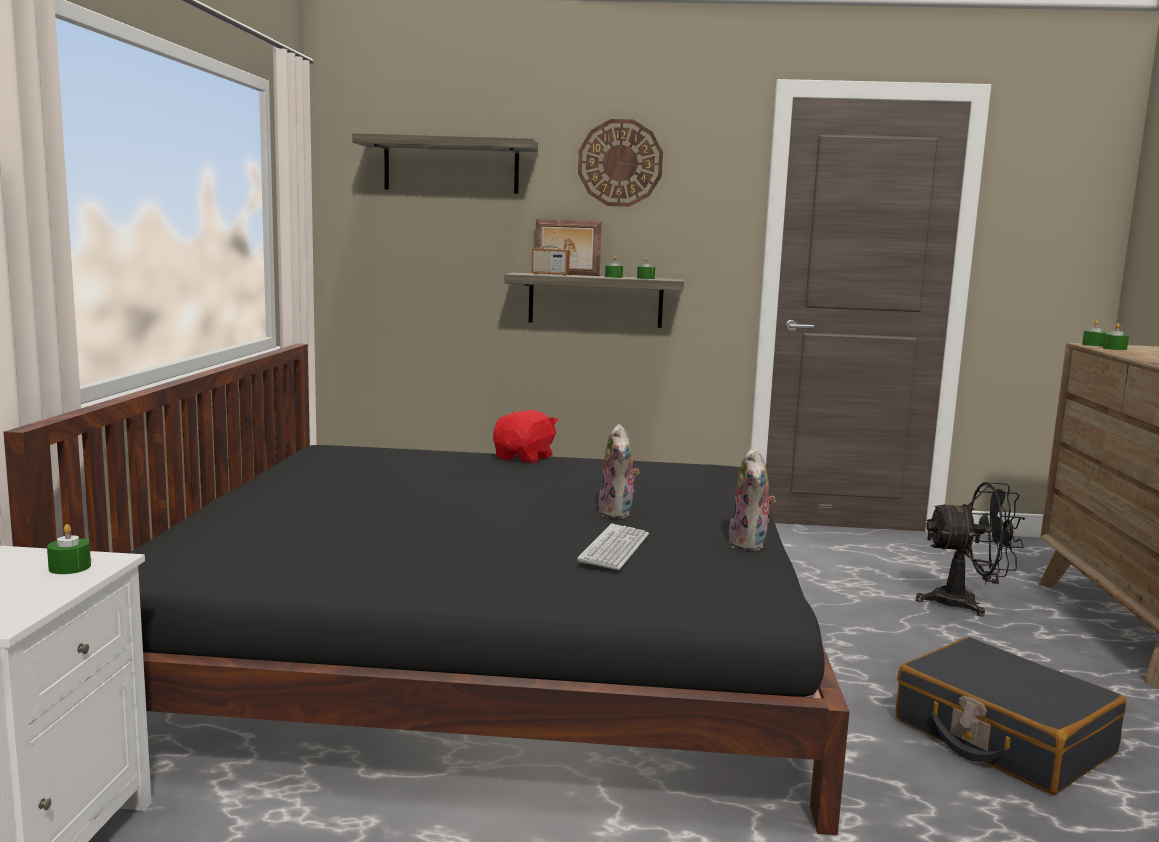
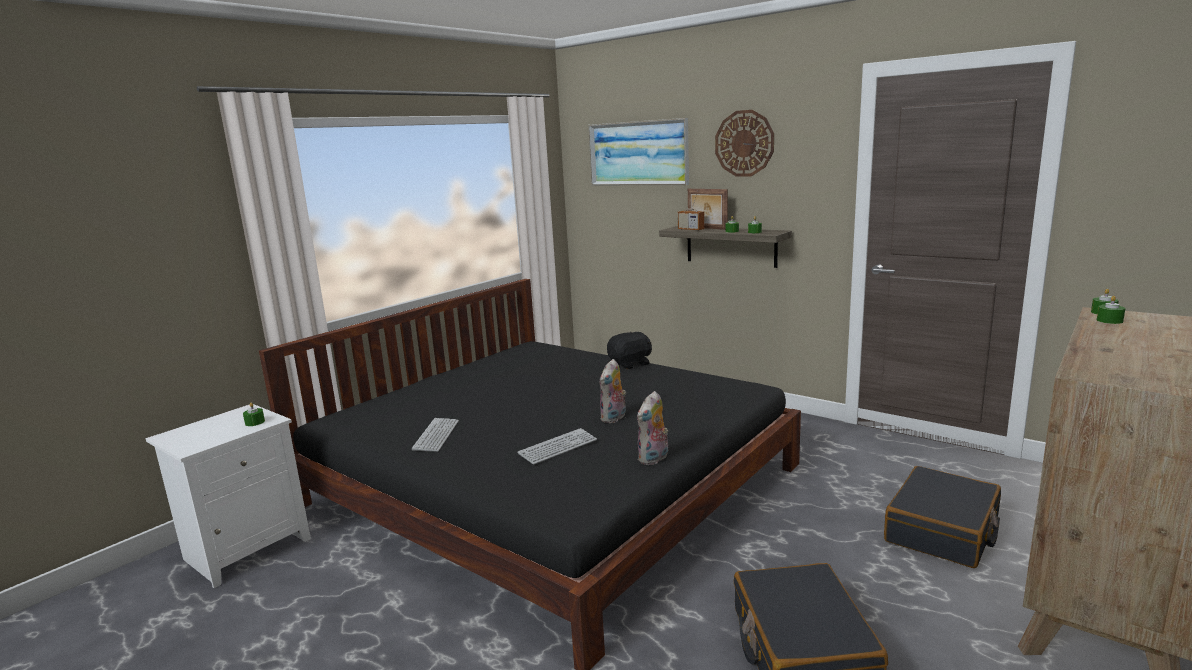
camera: 35 degrees right, 5 degrees up
shelf [352,133,538,194] -> picture [589,118,689,185]
red plush toy [493,410,559,463] -> black plush toy [607,332,652,369]
black fan [916,482,1025,617] -> black suitcase [884,466,1001,568]
none -> keyboard [412,418,459,452]

